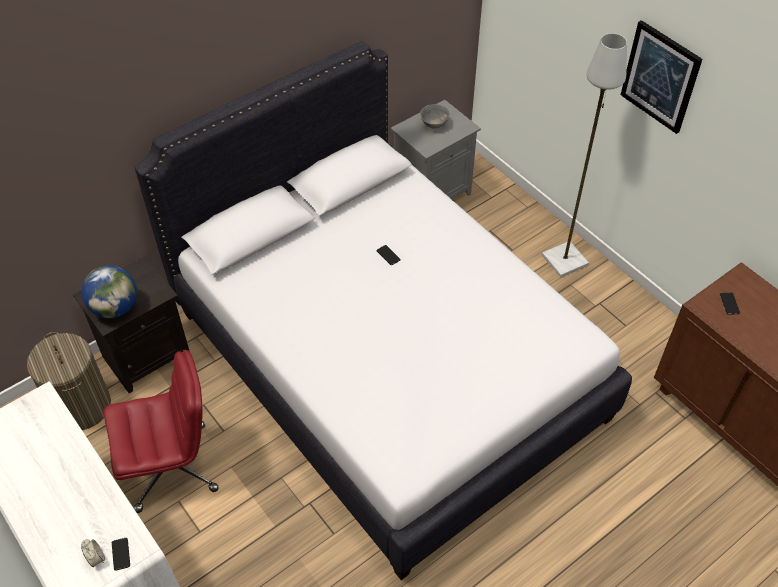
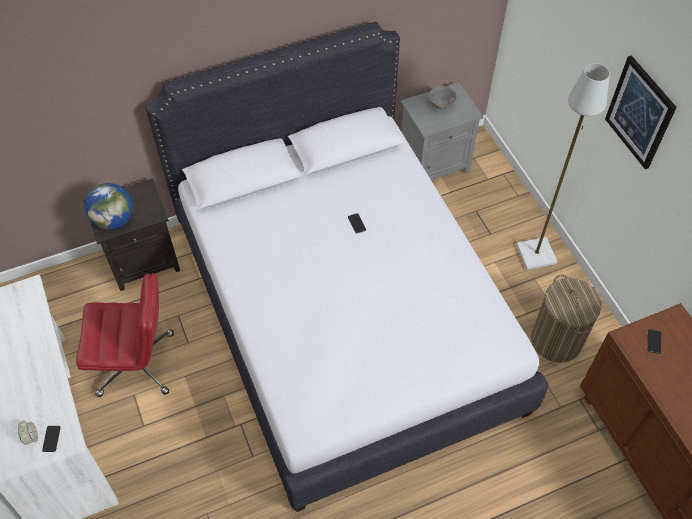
camera: 15 degrees right, 5 degrees up
laundry basket [27,332,111,430] -> laundry basket moved to [531,275,601,363]

